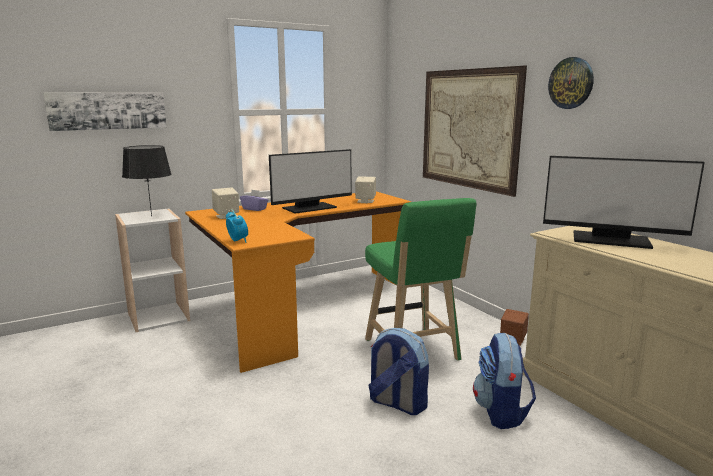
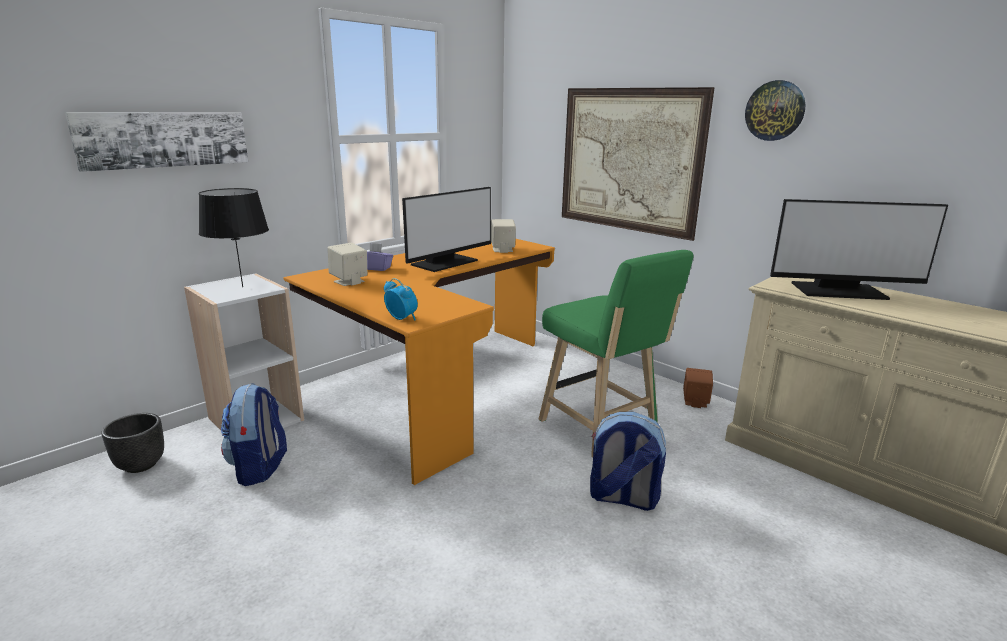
camera: 15 degrees left, 5 degrees up
backpack [473,333,536,429] -> backpack moved to [221,383,287,486]
none -> black planter [102,413,164,473]

